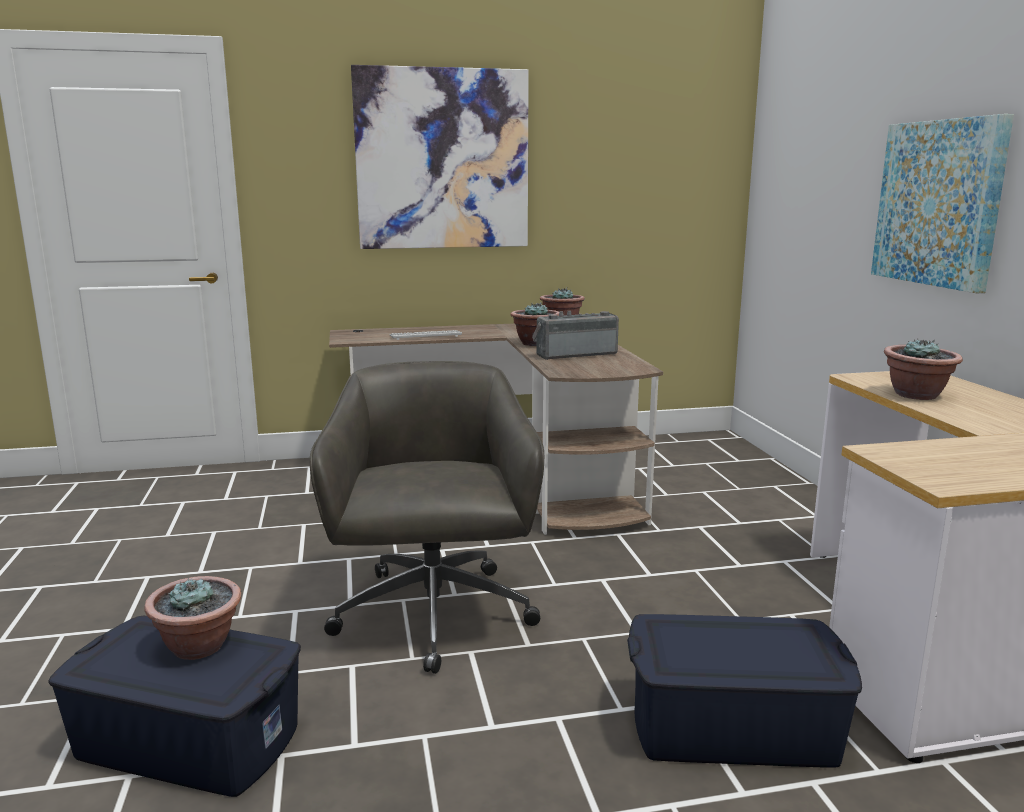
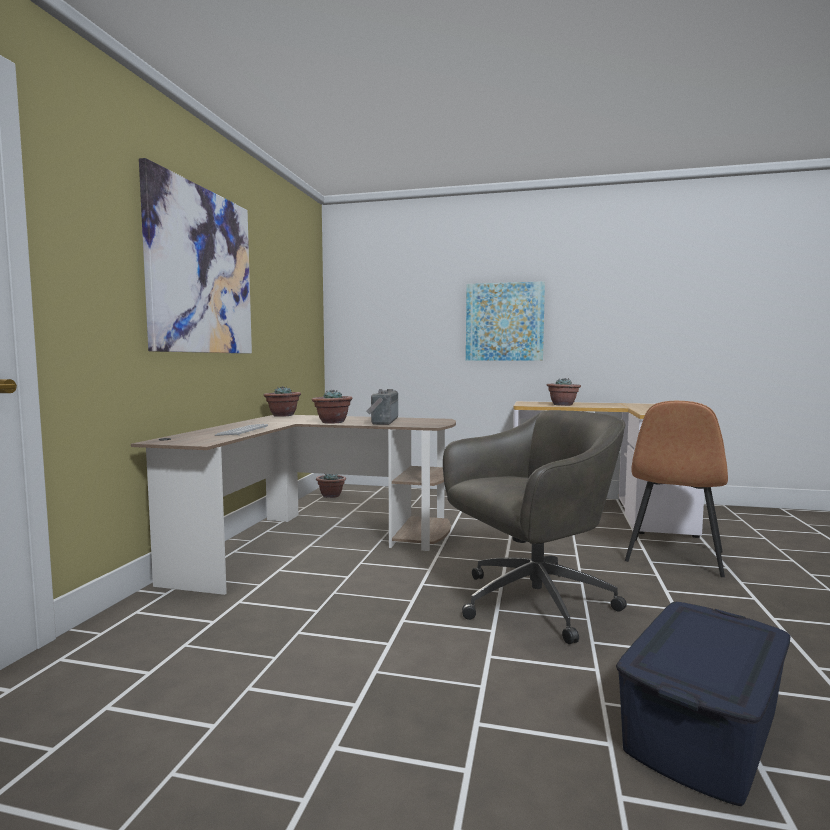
camera: 65 degrees left, 10 degrees down
potted plant [144,576,241,660] -> potted plant moved to [316,474,346,498]
grey office chair [310,361,544,674] -> grey office chair turned 135 degrees clockwise [443,410,627,644]
blue storage box [627,614,862,768] -> brown chair [625,401,728,577]

